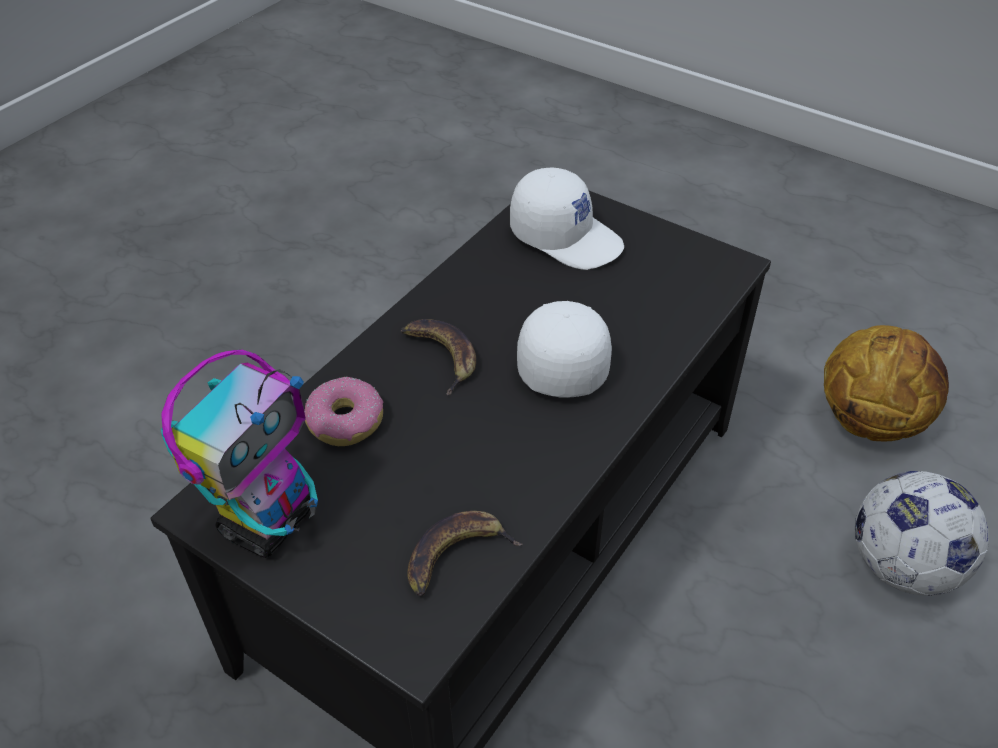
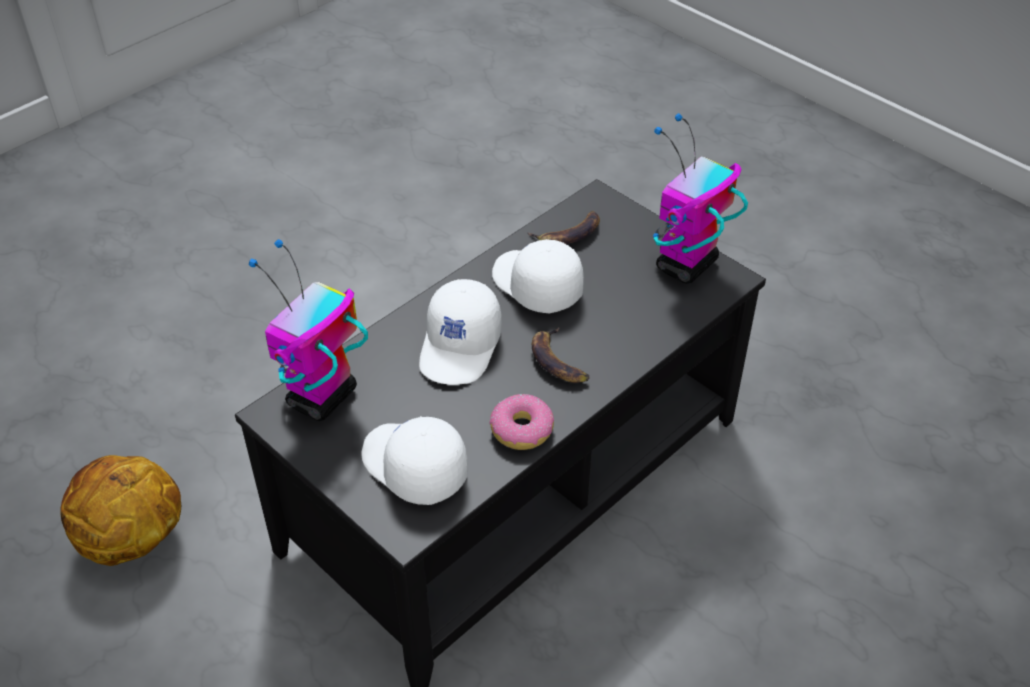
camera: 170 degrees left, 0 degrees up
donut [304,377,384,446] -> donut moved to [489,394,554,450]
football [855,471,989,596] -> none
none -> toy robot [249,239,368,421]
none -> white cap [492,239,584,313]

